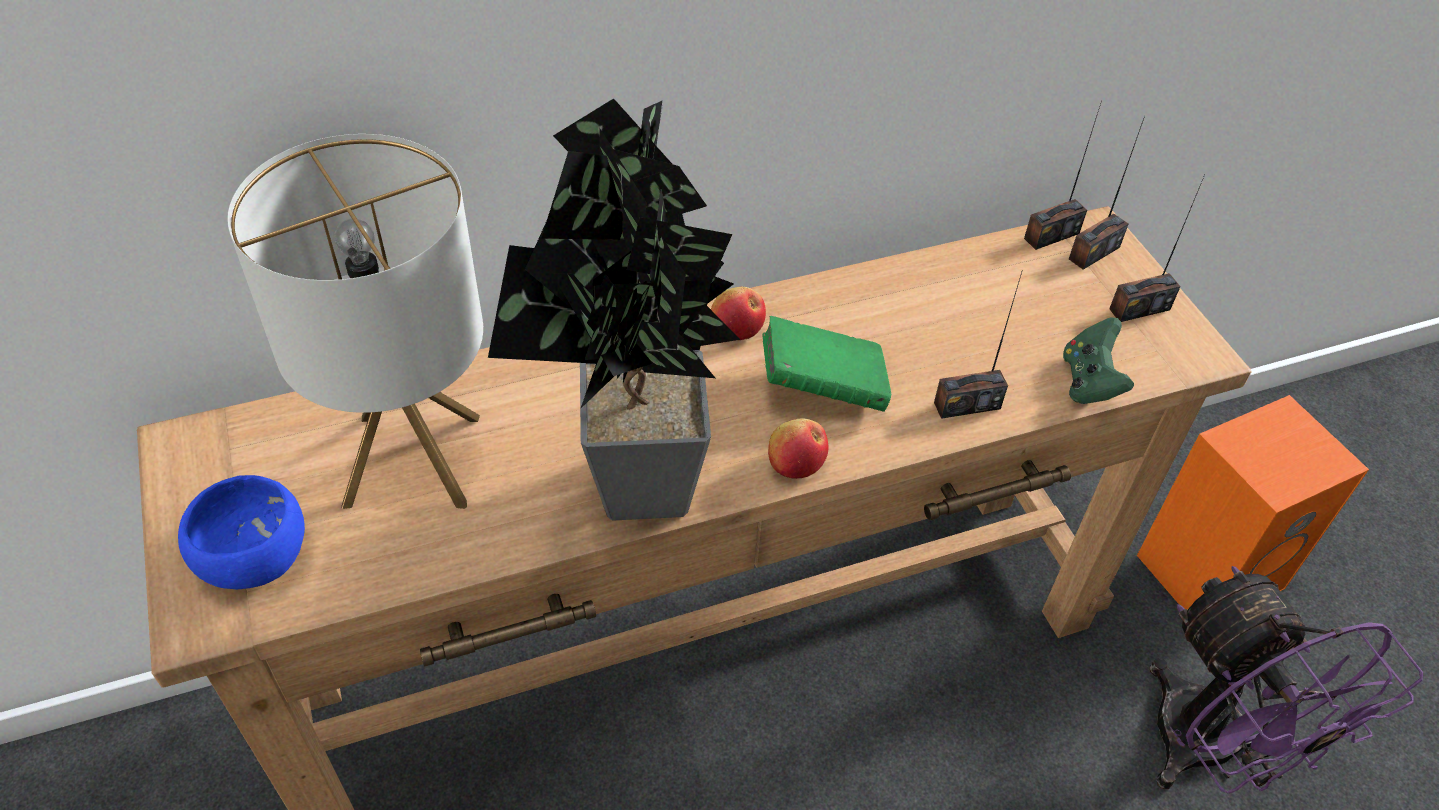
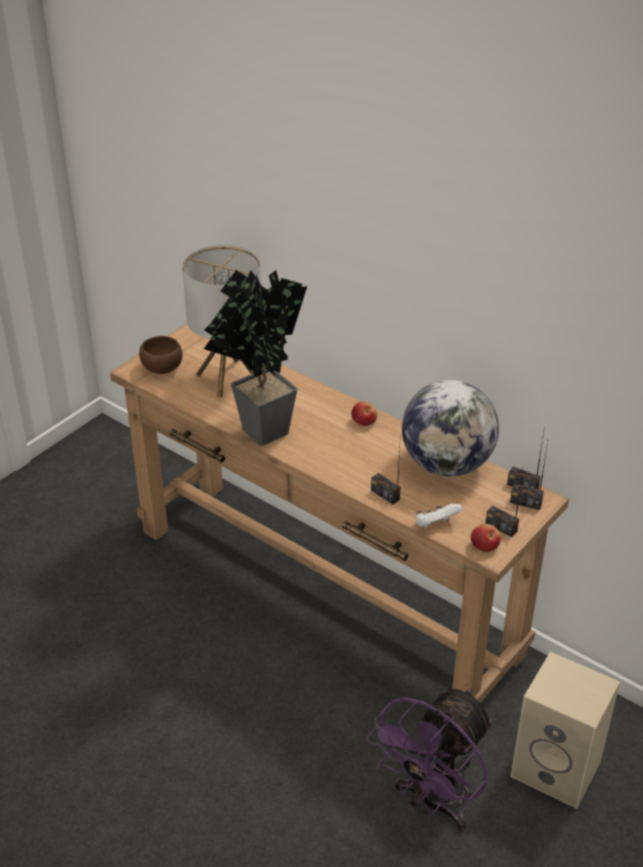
camera: 60 degrees right, 10 degrees down
blue bowl [178,475,305,589] -> brown bowl [139,336,182,374]
green book [763,316,891,412] -> none
apple [768,418,828,479] -> apple moved to [471,524,501,552]
green game controller [1063,317,1134,404] -> white game controller [415,504,463,528]
orange speaker [1137,395,1369,610] -> beige speaker [510,652,620,809]
none -> globe [402,380,499,476]

